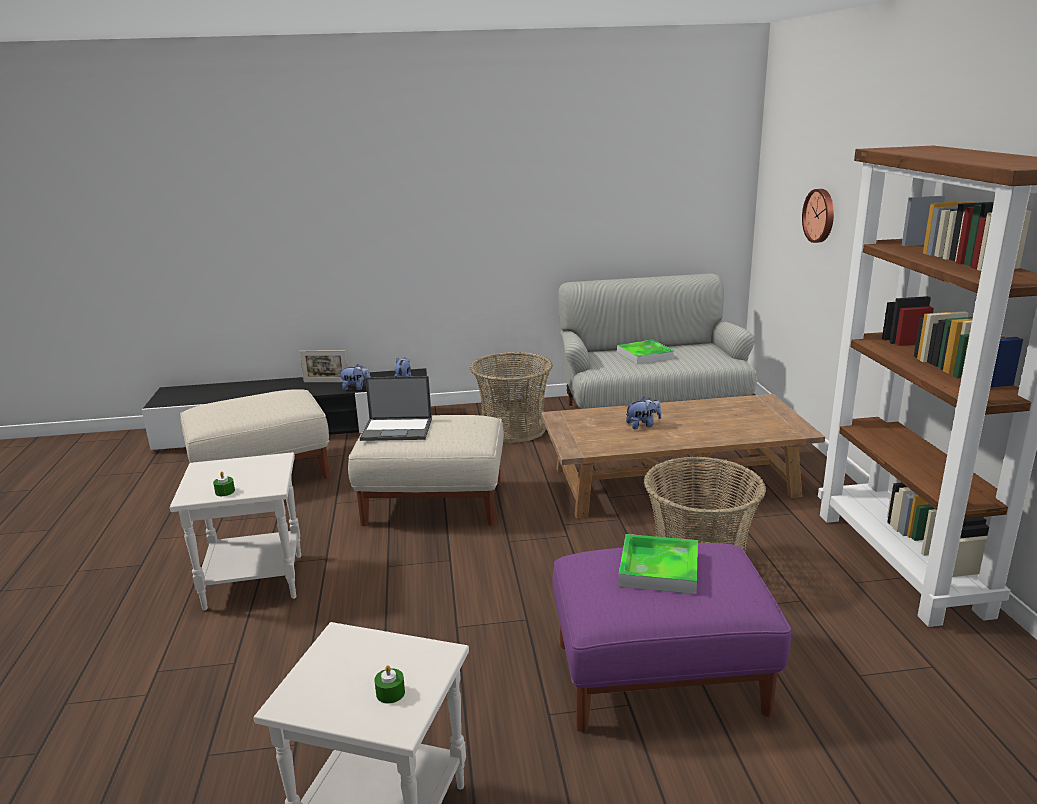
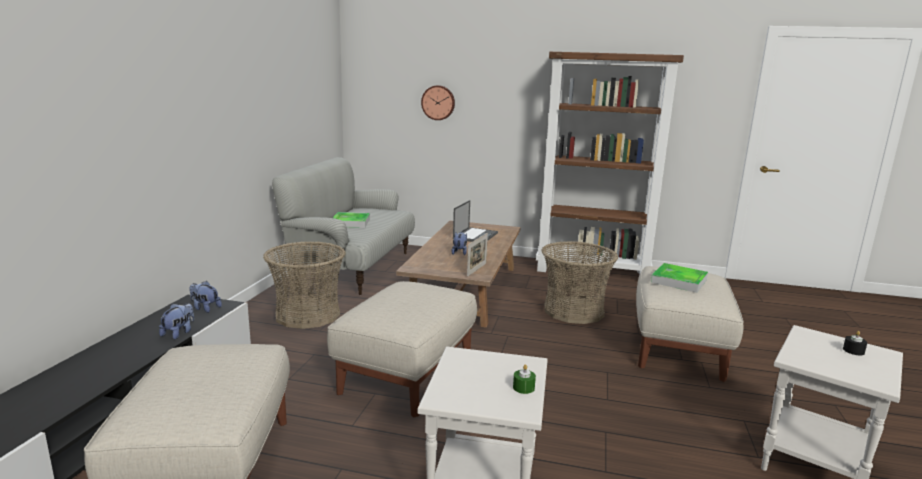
camera: 70 degrees left, 5 degrees down
picture frame [299,350,347,382] -> picture frame moved to [467,233,488,277]
laptop [360,376,432,441] -> laptop moved to [453,200,498,242]
green candle [374,665,405,704] -> black candle [843,331,867,355]
purple ottoman [552,543,791,733] -> beige ottoman [636,266,743,382]

